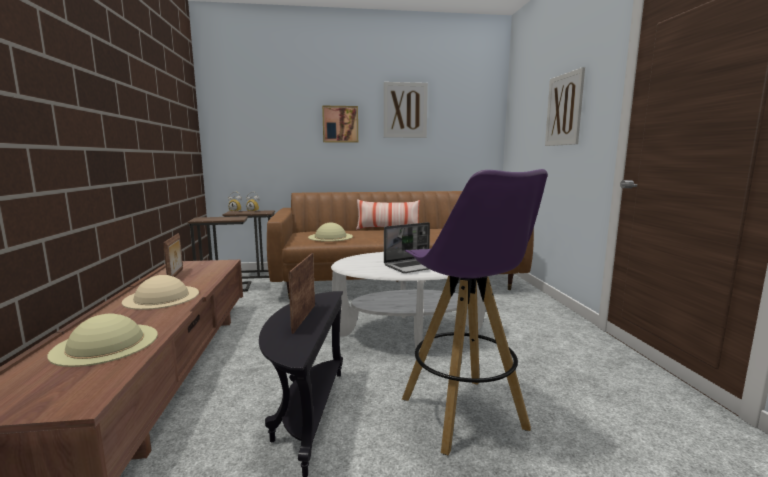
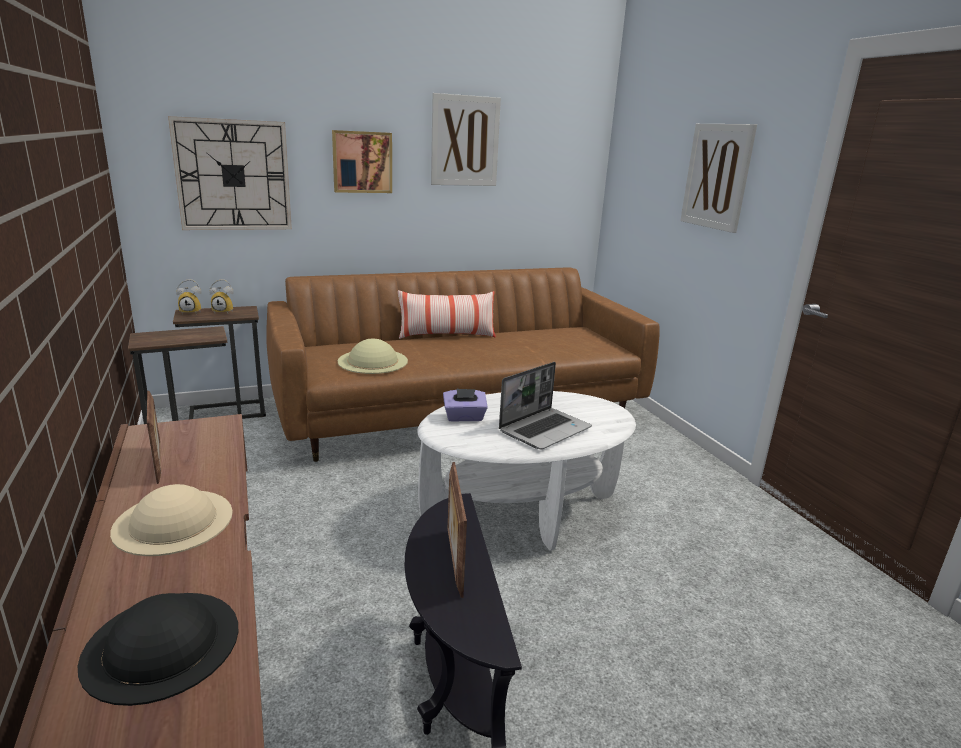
camera: 15 degrees left, 10 degrees up
beige hat [47,314,158,367] -> black hat [78,593,239,706]
purple stool [402,169,548,455] -> none
none -> wall clock [168,116,292,230]
none -> purple tissue box [443,389,488,422]

